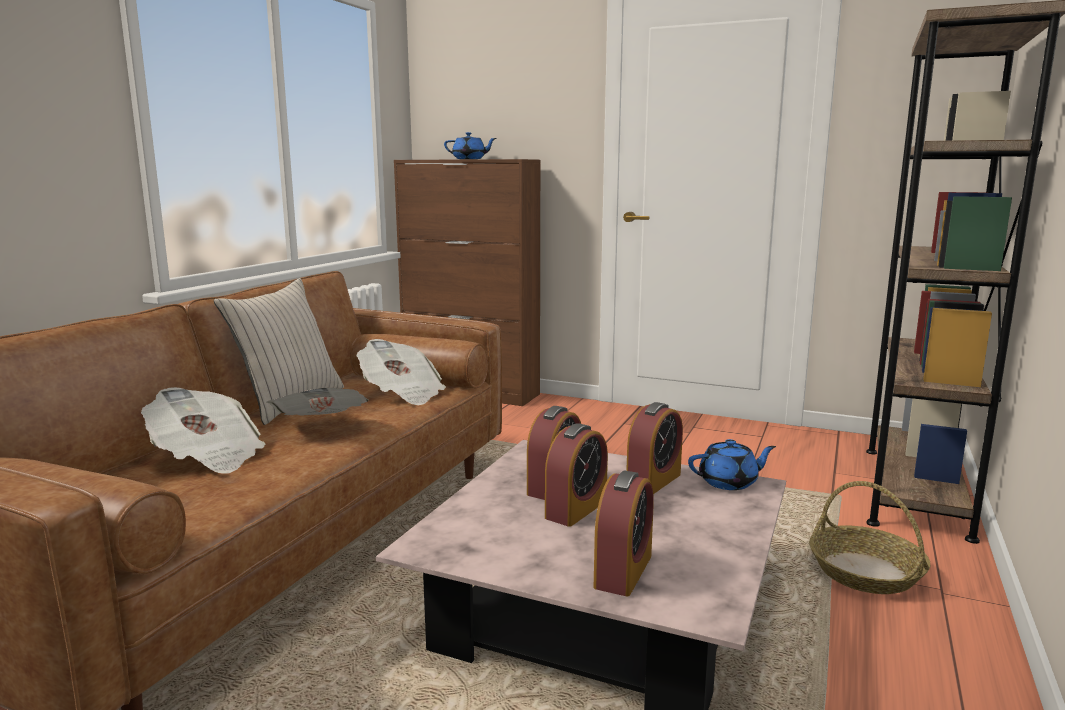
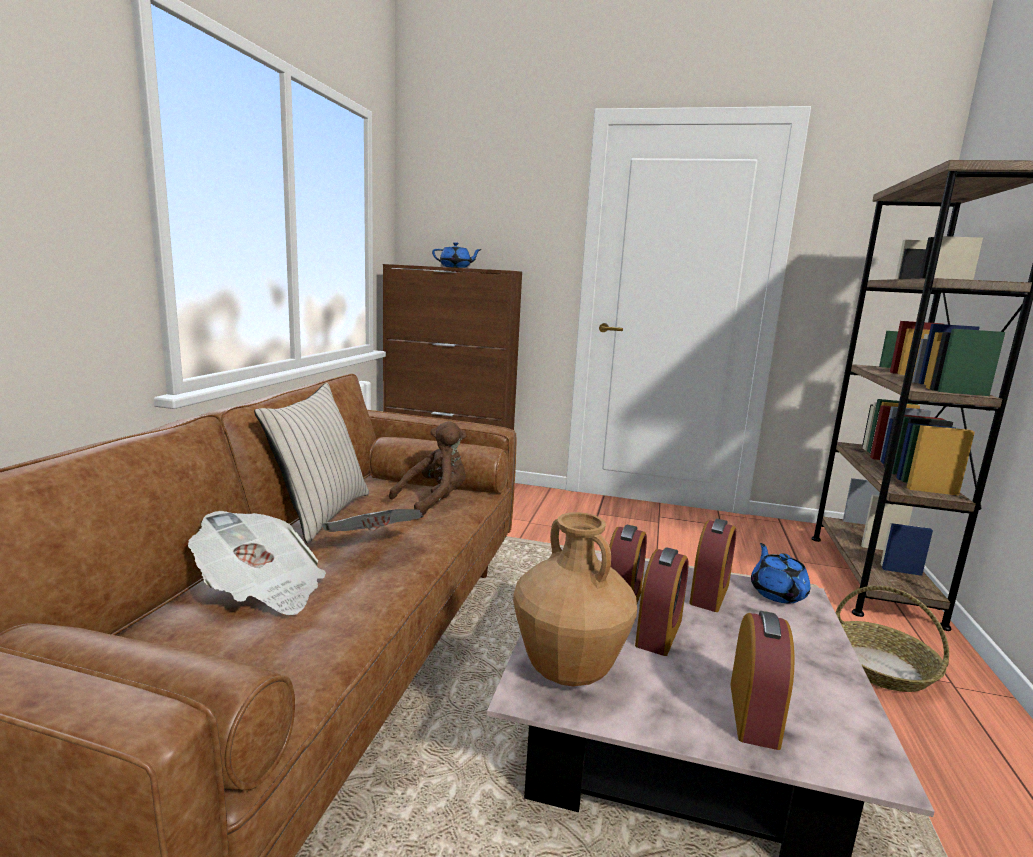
camera: 10 degrees left, 0 degrees up
newspaper [357,339,446,405] -> brown plush toy [389,421,467,516]
blue teapot [688,439,776,490] -> blue teapot turned 75 degrees counterclockwise [751,543,810,603]
none -> brown vase [513,512,637,686]

